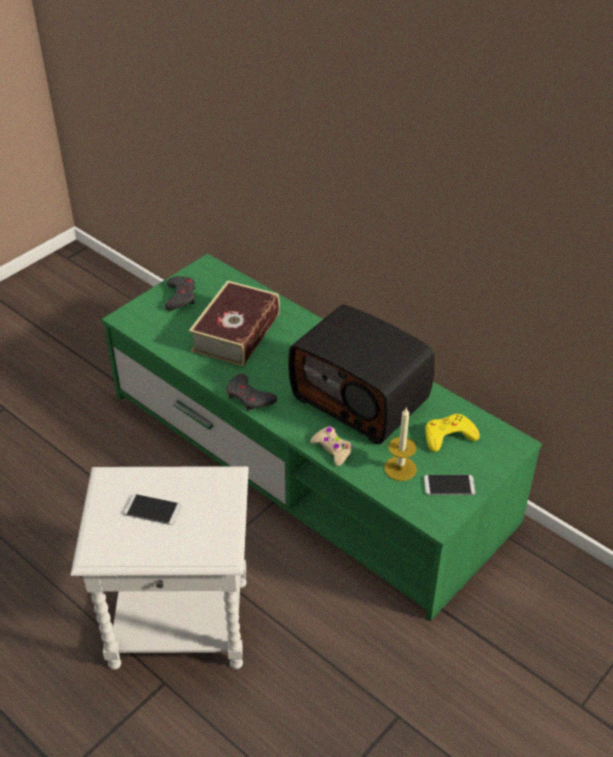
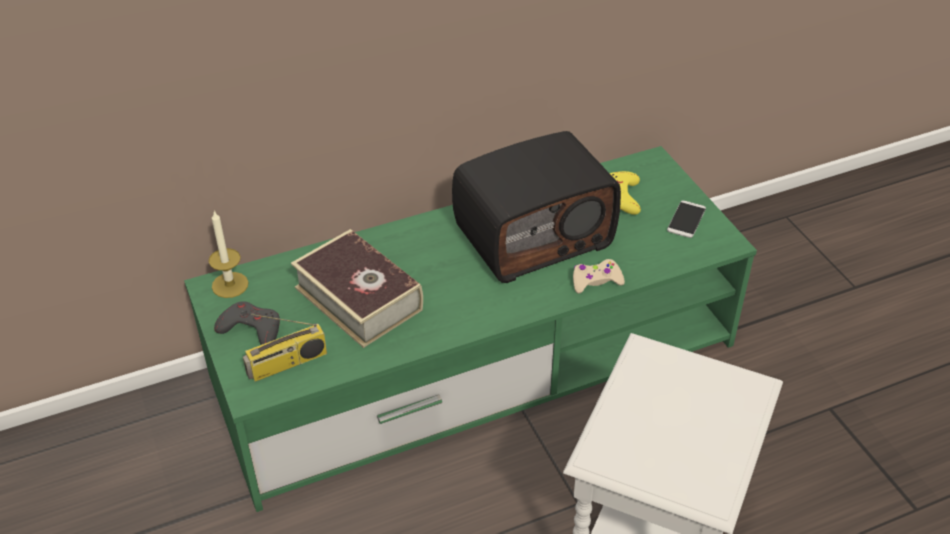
camera: 65 degrees left, 0 degrees up
phone [123,494,182,525] -> none
grey game controller [226,374,277,411] -> none
candle [384,407,417,481] -> candle moved to [208,211,249,298]
none -> radio [243,314,327,382]

